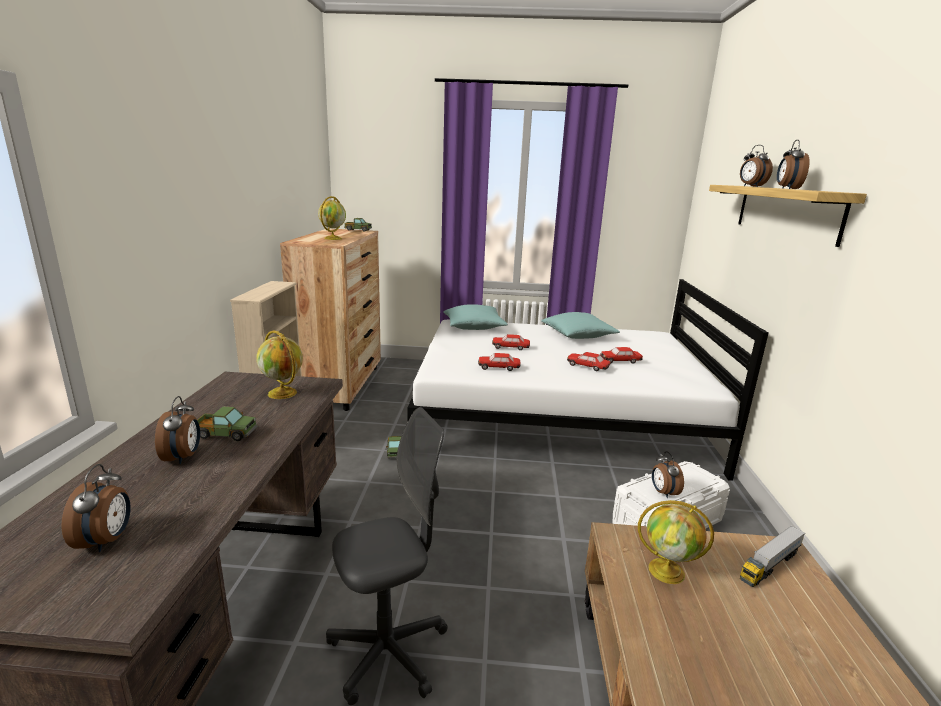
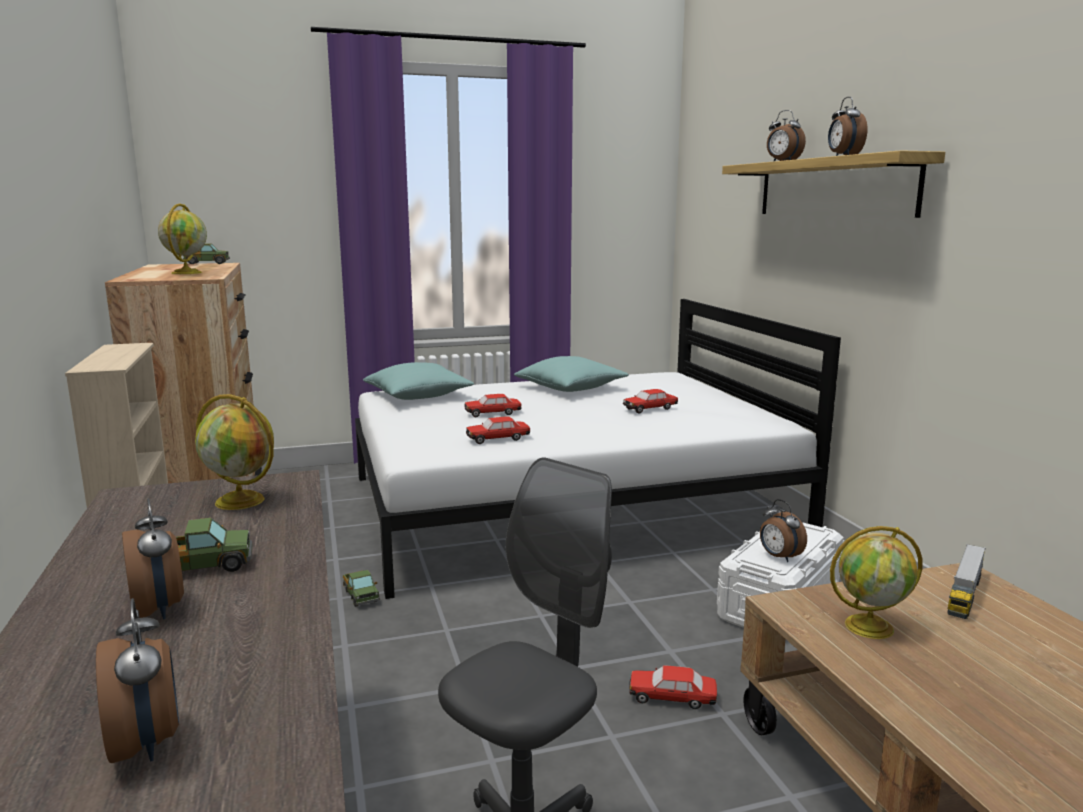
camera: 20 degrees left, 5 degrees down
toy car [567,352,610,371] -> toy car moved to [629,665,717,709]

